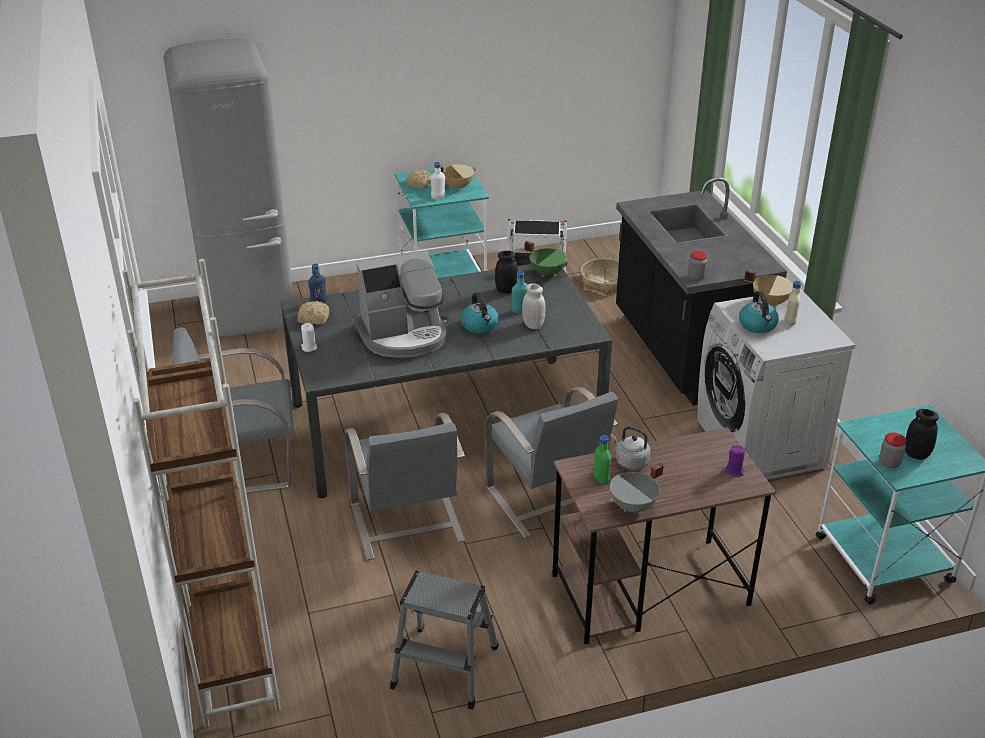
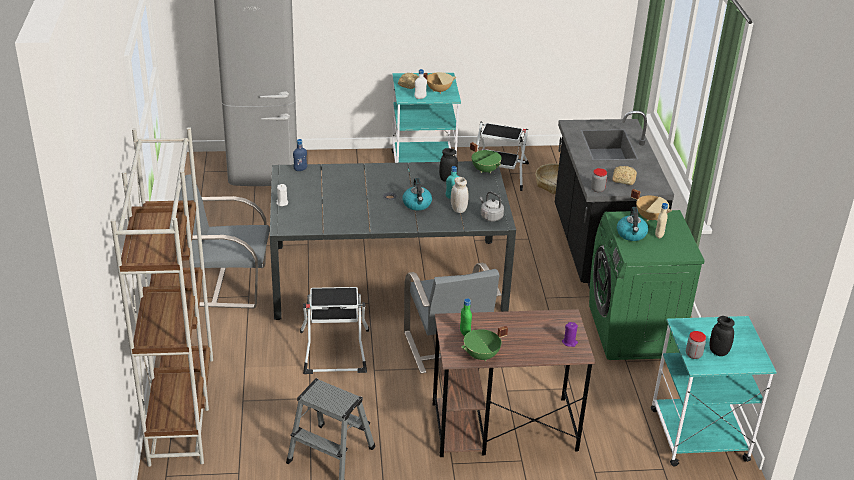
camera: 10 degrees right, 0 degrees up
bread [298,301,329,325] -> bread moved to [612,166,637,185]
grey chair [345,413,466,560] -> step ladder [300,287,369,374]
coffee machine [354,251,447,358] -> none
grey kettle [610,426,651,470] -> grey kettle moved to [479,191,504,221]
grey cooking pot [610,463,664,513] -> green cooking pot [461,326,508,361]
white washing machine [698,289,856,479] -> green washing machine [589,210,705,360]

